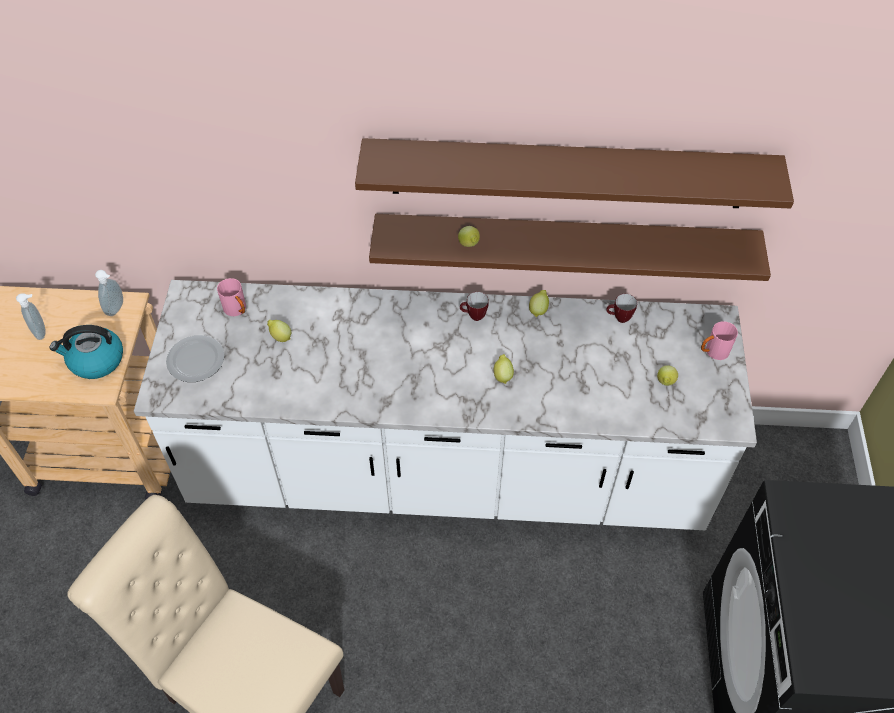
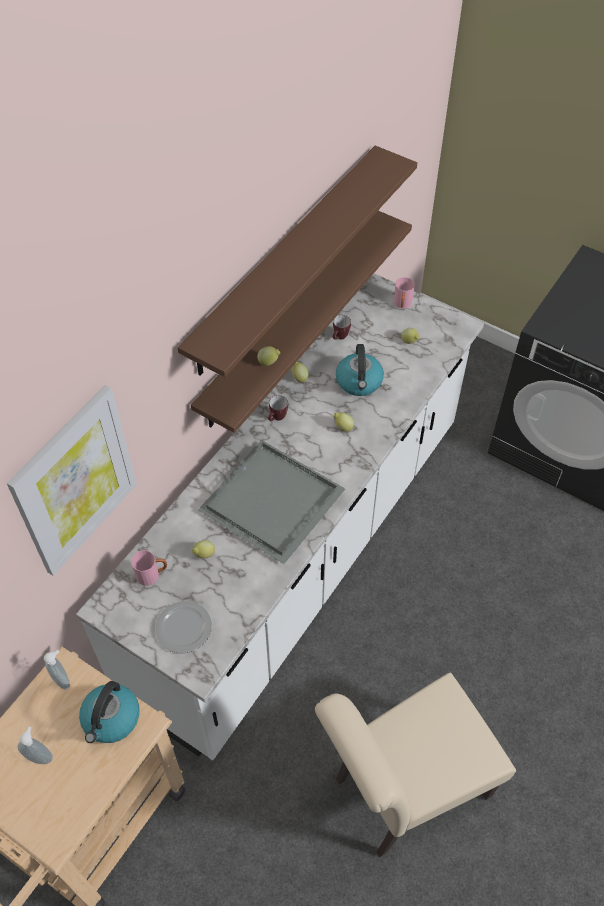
camera: 60 degrees left, 0 degrees up
none -> picture [7,385,137,576]
none -> grey tray [198,440,345,564]
none -> kettle [336,344,384,396]

